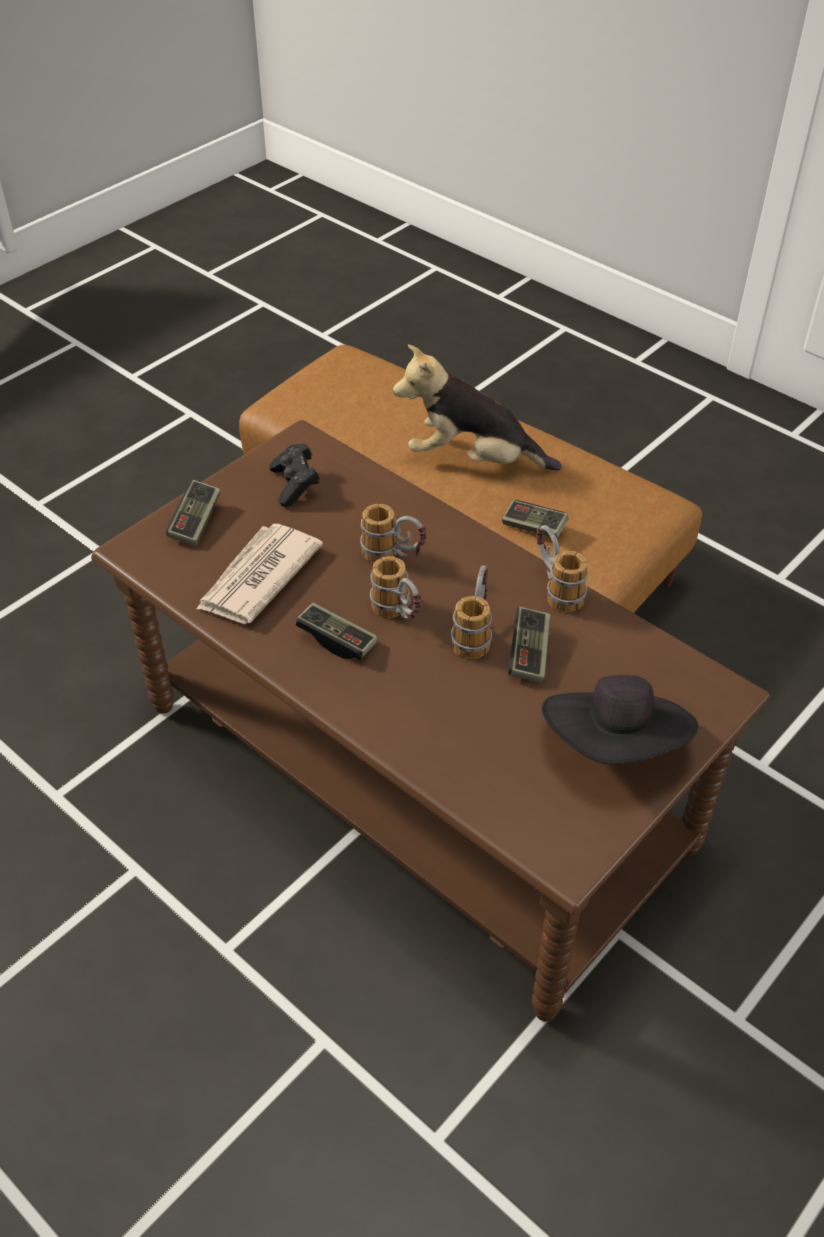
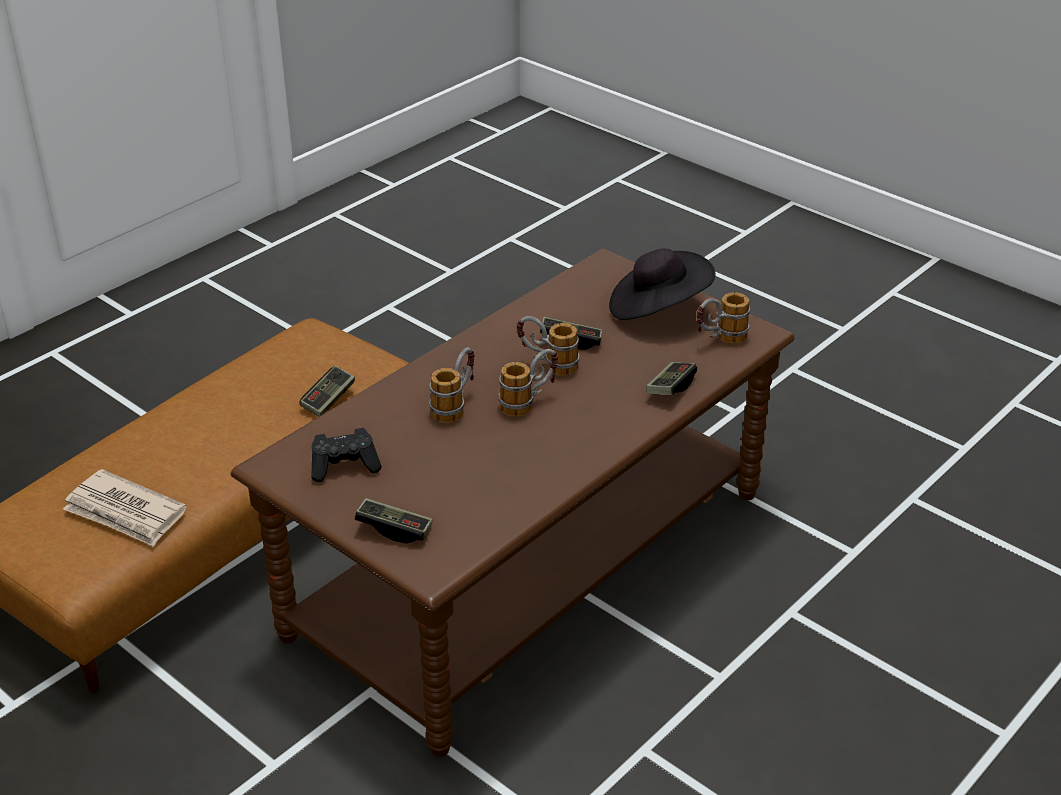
camera: 90 degrees left, 10 degrees down
newspaper [196,524,323,624] -> newspaper moved to [63,469,187,547]
game controller [295,602,377,659] -> game controller moved to [646,362,697,395]
plush toy [393,344,562,471] -> none
mug [536,525,588,612] -> mug moved to [697,292,750,344]

